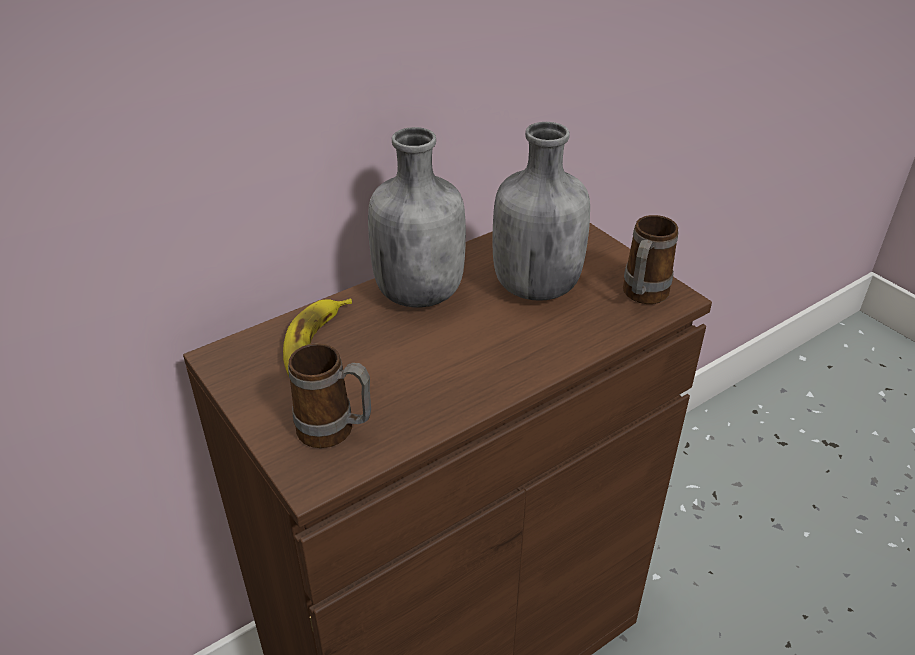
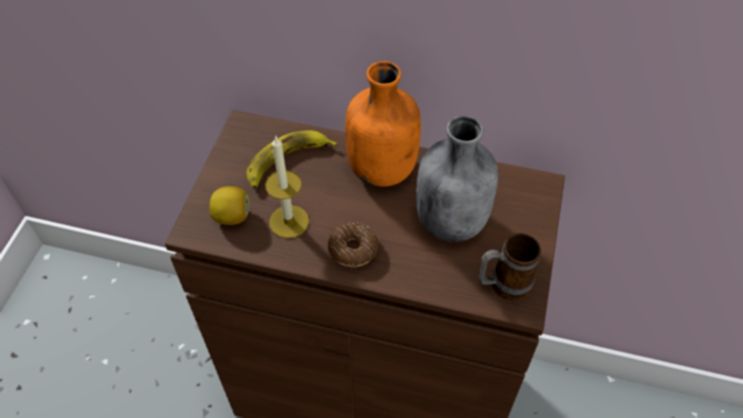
camera: 50 degrees right, 15 degrees up
mug [288,343,371,448] -> lemon [210,186,250,225]
grey bottle [368,127,466,308] -> orange bottle [345,61,421,187]
none -> candle [265,137,309,238]
none -> donut [328,222,378,267]

